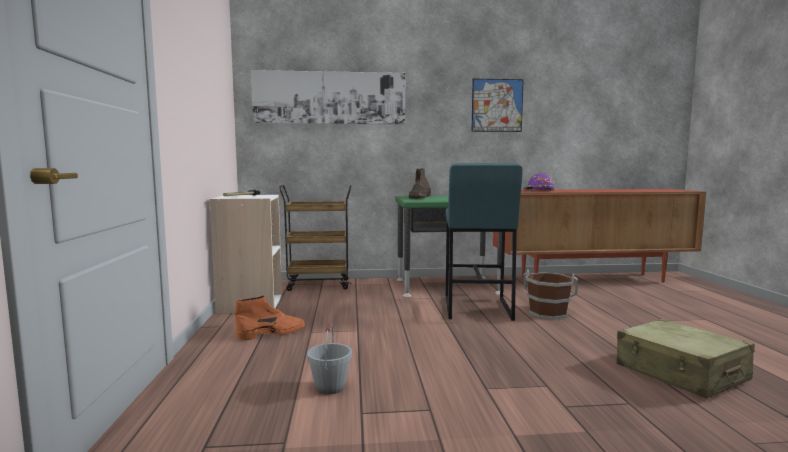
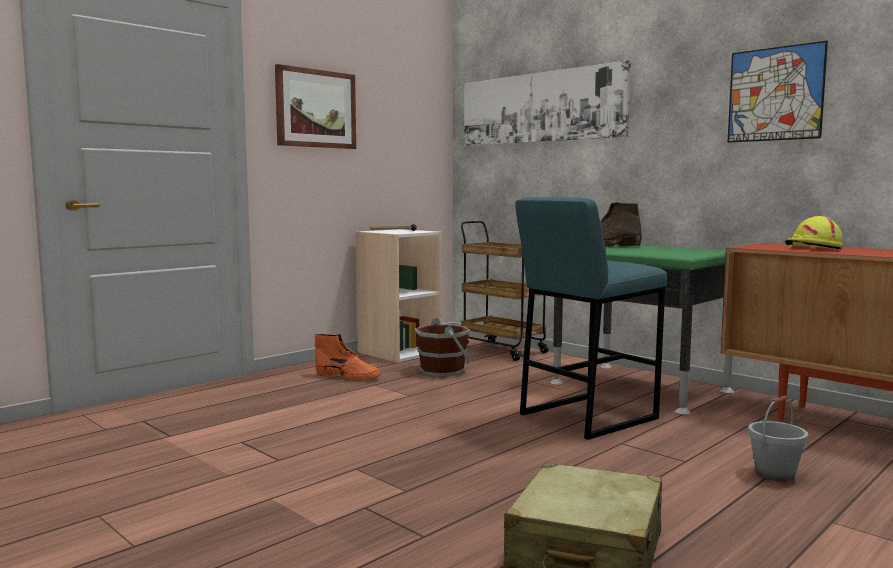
camera: 50 degrees right, 0 degrees up
grey bucket [307,322,352,394] -> grey bucket moved to [748,396,808,481]
purple hard hat [523,173,555,191] -> yellow hard hat [785,216,843,250]
brown bucket [524,269,578,319] -> brown bucket moved to [414,317,470,377]
none -> picture [275,64,356,149]

